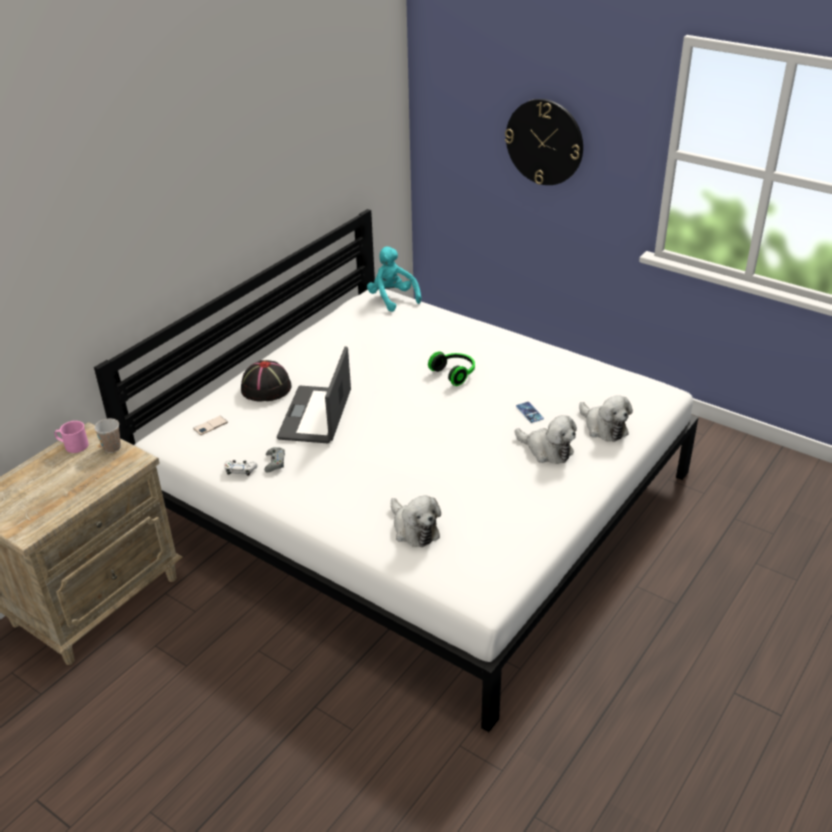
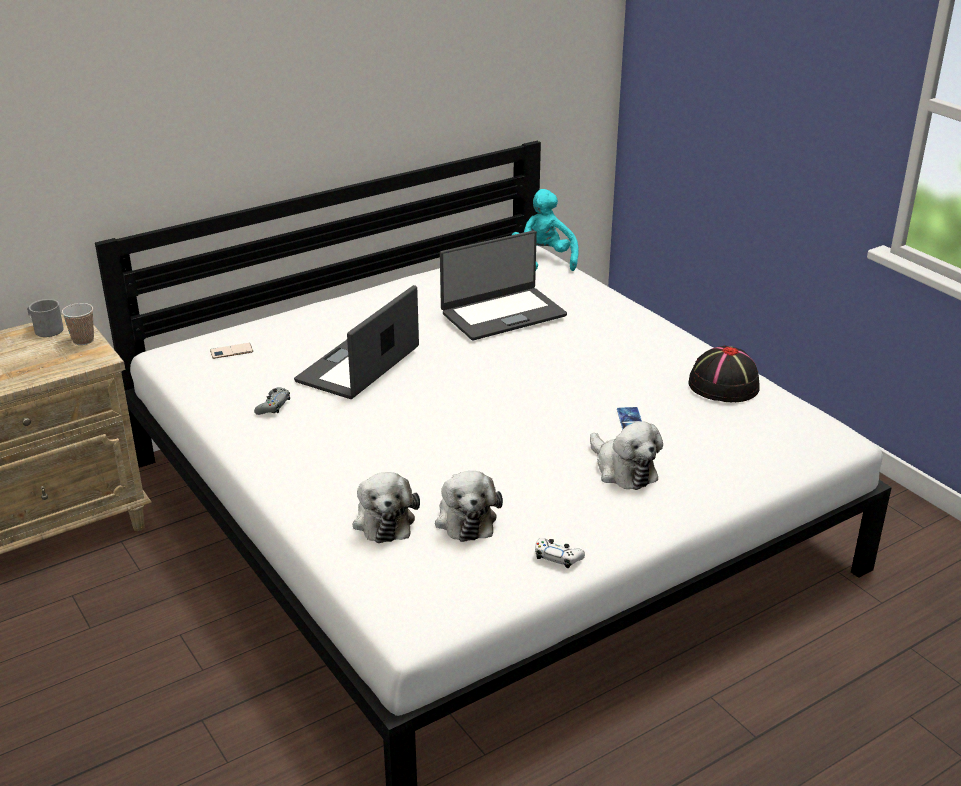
camera: 20 degrees right, 5 degrees down
pink mug [54,421,89,453] -> grey mug [27,299,64,337]
white game controller [225,460,257,476] -> white game controller moved to [535,538,585,568]
black hat [241,360,292,402] -> black hat moved to [688,345,760,402]
headphones [428,351,475,386] -> none
wall clock [505,99,583,185] -> none
plush toy [579,395,633,442] -> plush toy moved to [435,471,503,542]
none -> laptop [440,230,567,340]

